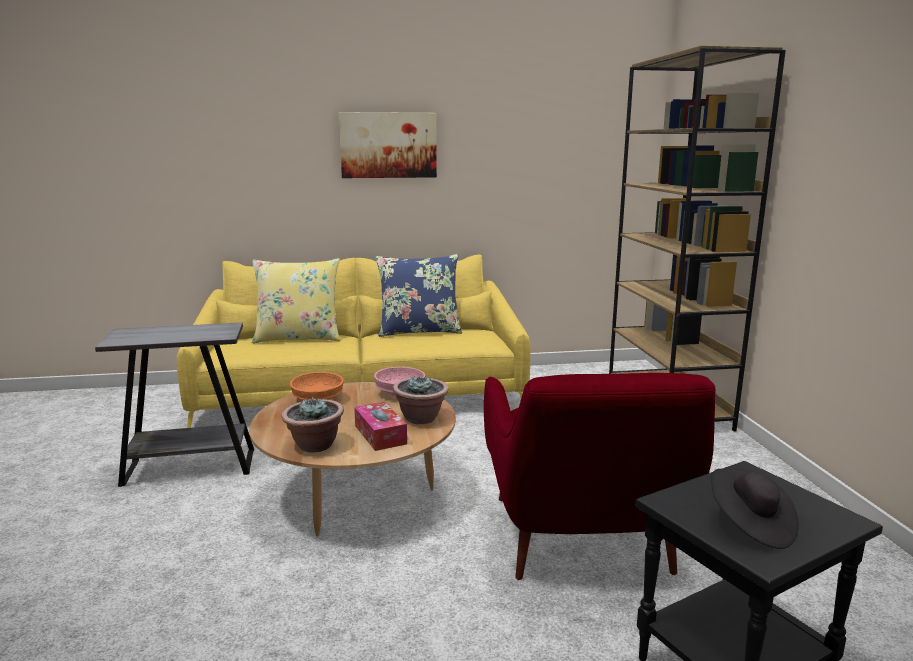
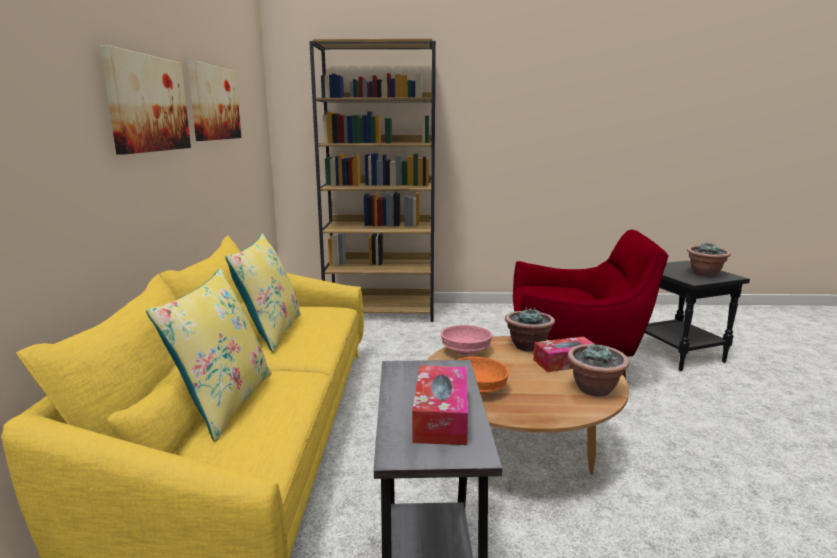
camera: 80 degrees left, 0 degrees up
blue pillow [376,254,462,337] -> yellow pillow [225,234,301,352]
black hat [711,468,799,549] -> potted plant [687,243,731,277]
none -> picture [187,60,241,141]
none -> tissue box [412,365,468,445]

